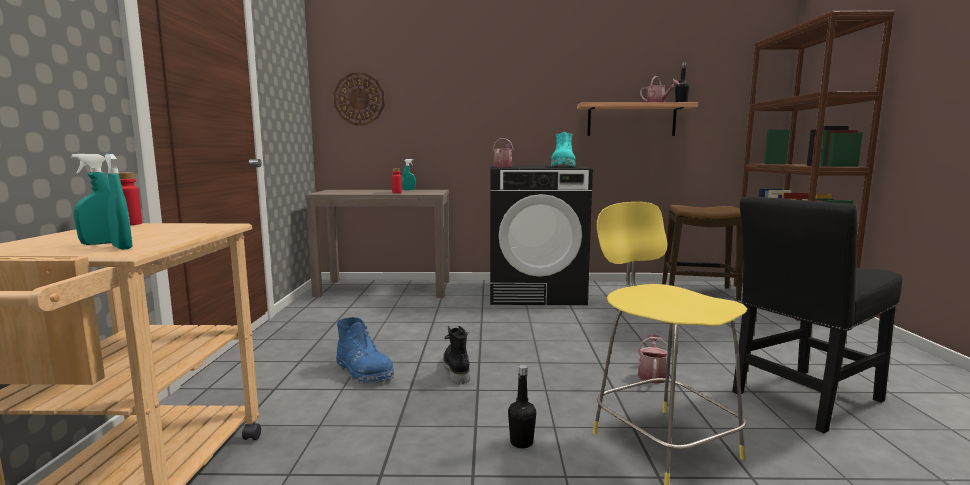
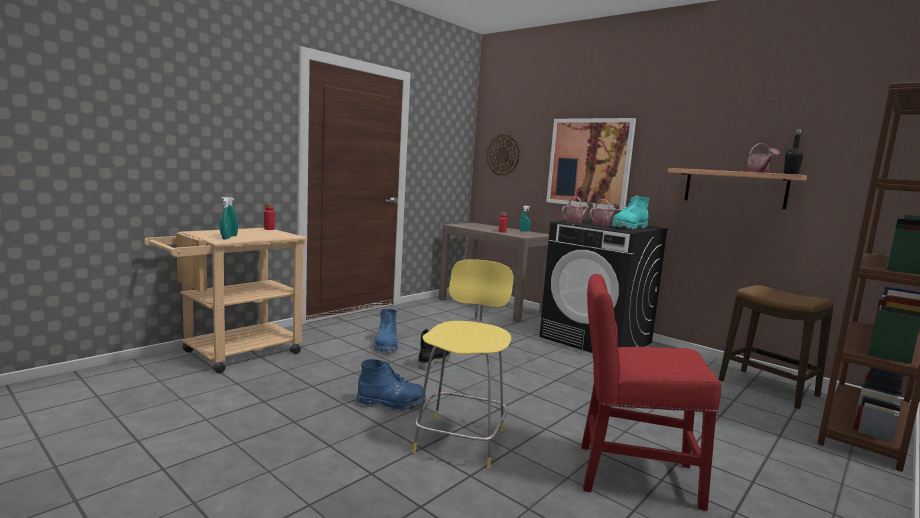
camera: 40 degrees right, 0 degrees up
black bottle [508,365,536,448] -> blue boot [356,359,426,412]
watering can [638,334,668,384] -> watering can moved to [590,199,620,225]
black chair [732,196,902,433] -> red chair [581,274,721,511]
none -> picture [546,118,636,210]

